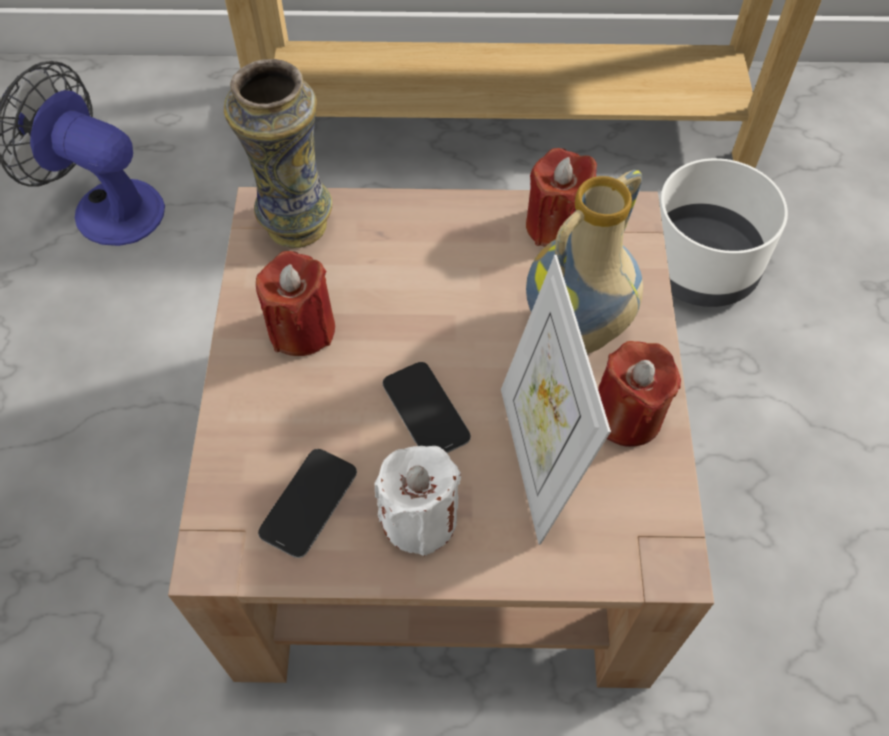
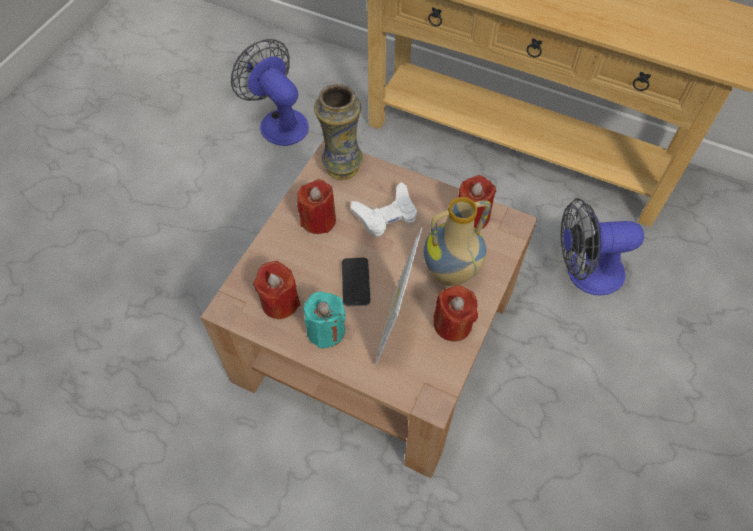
camera: 25 degrees right, 0 degrees up
phone [258,449,357,558] -> red candle [253,261,300,319]
white candle [375,446,461,556] -> turquoise candle [303,292,346,348]
white planter [659,158,788,307] -> fan [561,198,644,296]
none -> white game controller [351,182,417,237]

